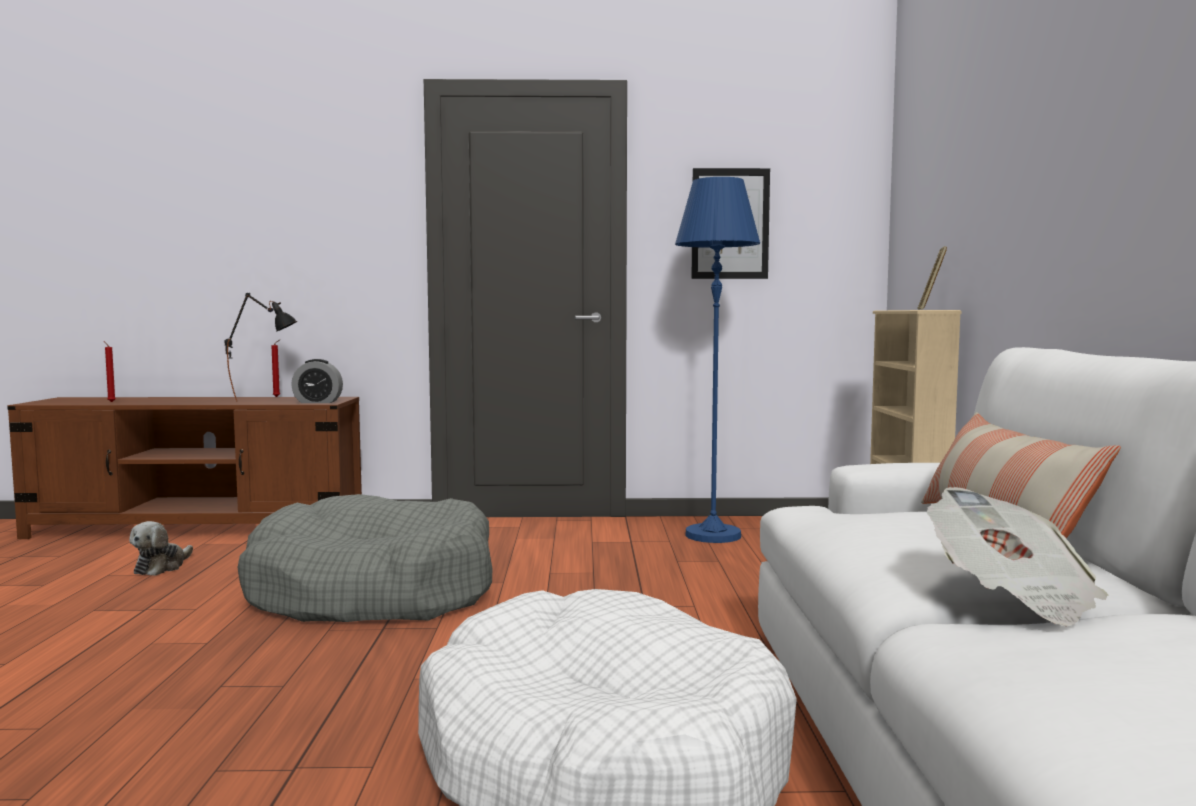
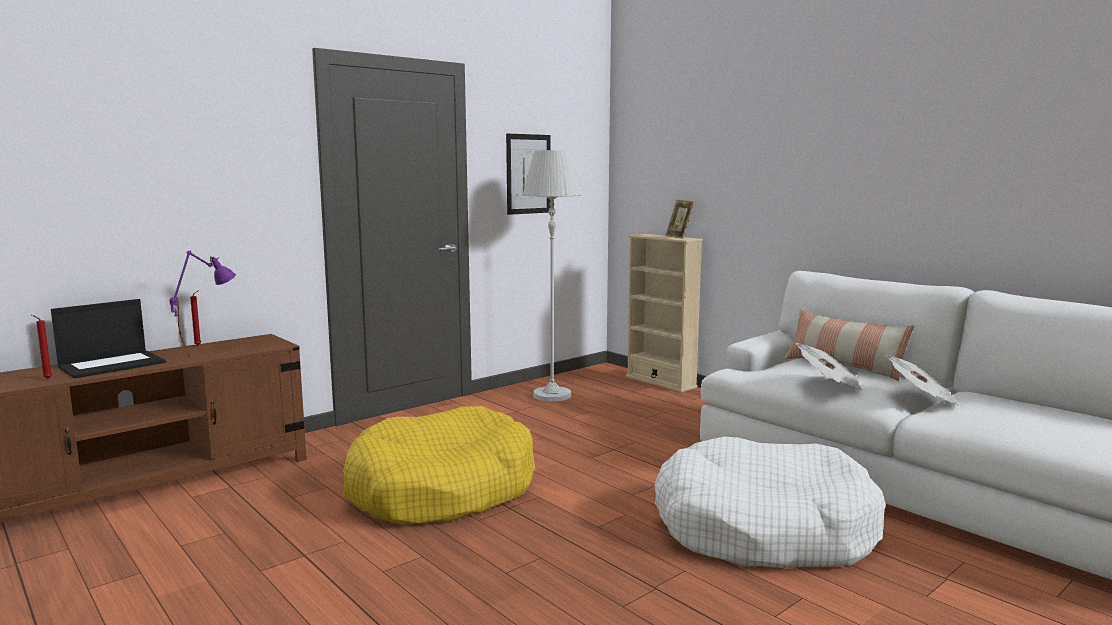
camera: 40 degrees left, 5 degrees up
plush toy [129,521,193,576] -> none
black table lamp [224,293,297,402] -> purple table lamp [169,251,236,357]
grey dog bed [237,494,492,622] -> yellow dog bed [343,406,535,525]
alarm clock [291,359,343,403] -> none
blue floor lamp [675,177,760,543] -> white floor lamp [523,150,582,402]
none -> laptop [51,299,166,378]
none -> newspaper [796,343,863,391]

